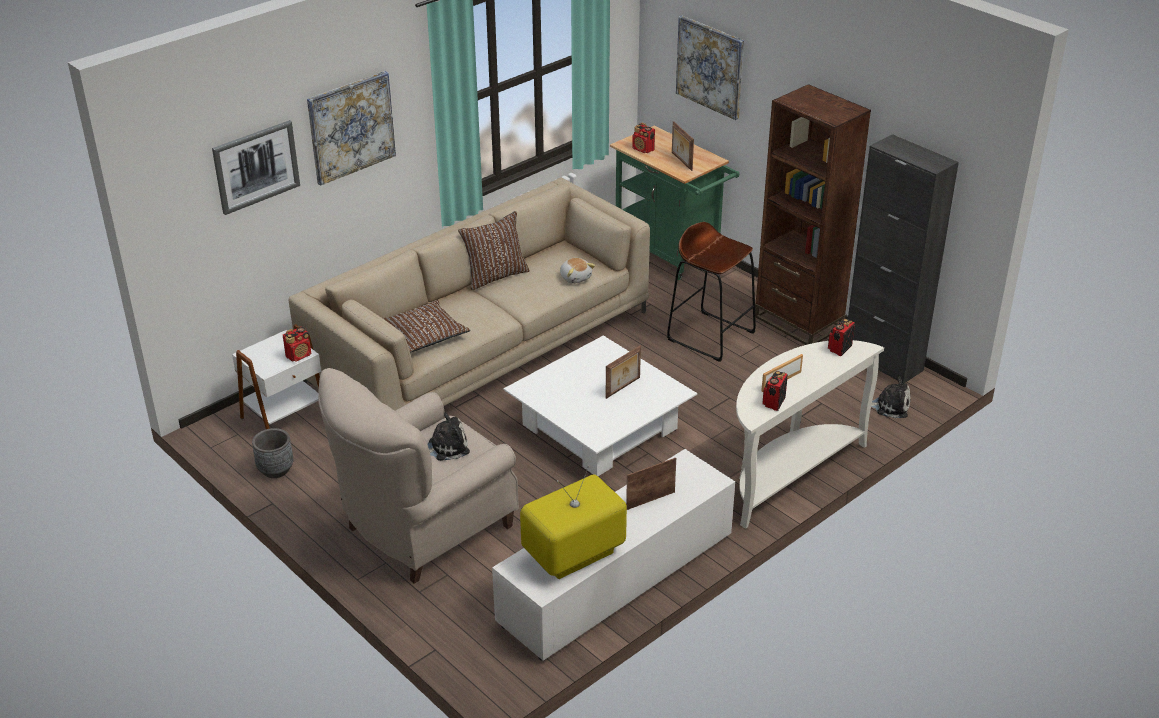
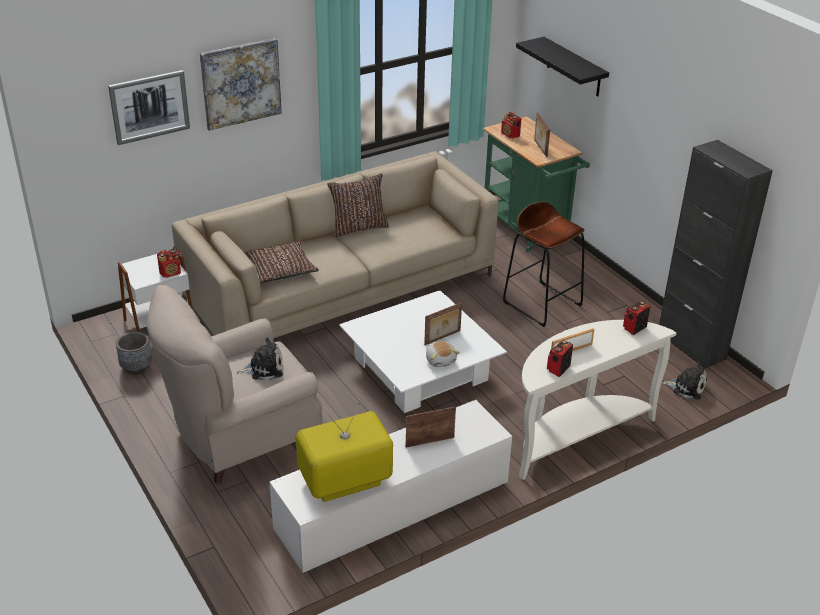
camera: 10 degrees right, 0 degrees up
plush toy [560,258,595,284] -> plush toy moved to [426,341,460,367]
picture [676,16,744,120] -> black shelf [516,37,609,97]
brown bookcase [755,84,871,345] -> none

